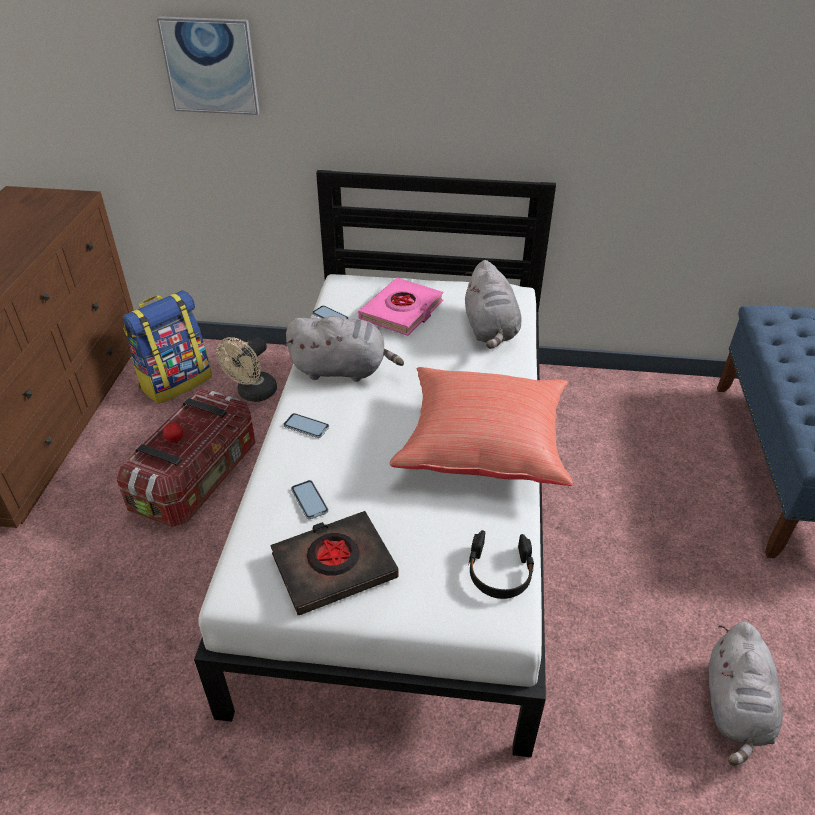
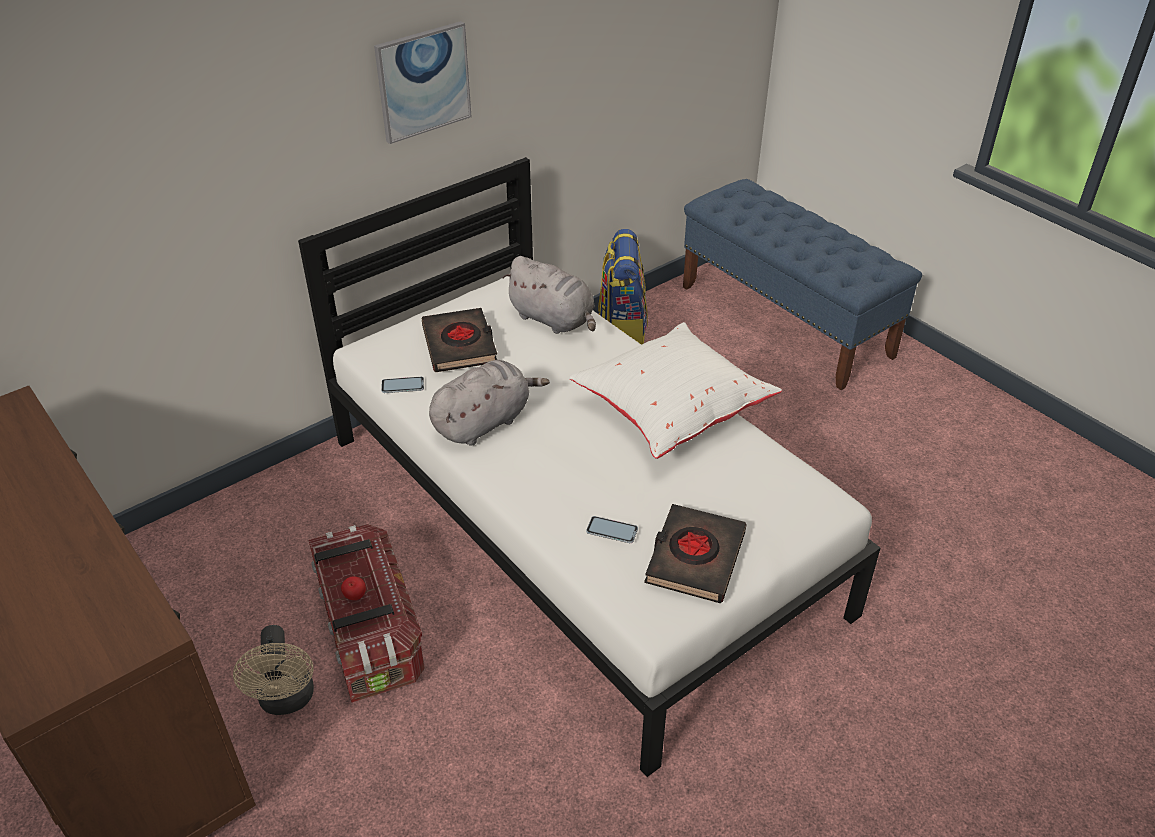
camera: 45 degrees left, 0 degrees up
backpack [123,290,212,404] -> backpack moved to [598,229,648,345]
picture [157,16,260,115] -> picture moved to [374,21,471,144]
beige fan [216,337,277,402] -> beige fan moved to [233,625,314,715]
phone [283,413,329,438] -> none
pink book [358,278,443,336] -> black book [422,308,497,372]
red pillow [389,367,573,486] -> white pillow [569,322,782,459]
black headphones [468,530,534,599] -> none
grey plush toy [709,622,783,766] -> none

